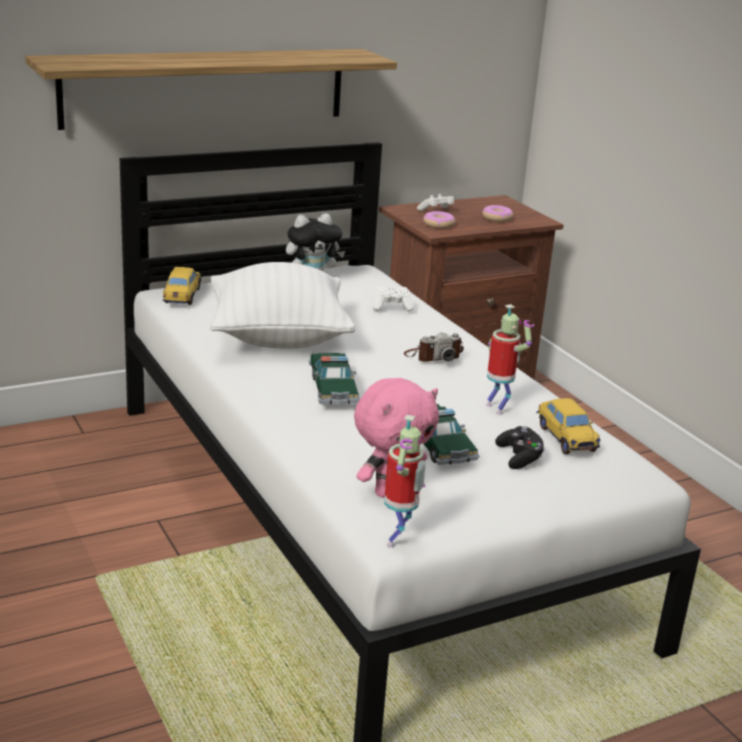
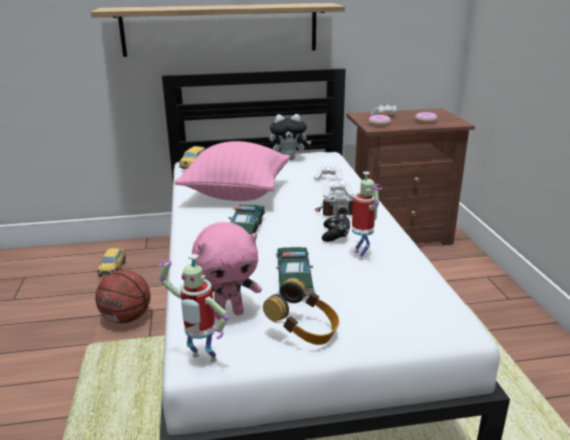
camera: 20 degrees right, 0 degrees up
white pillow [210,262,355,349] -> pink pillow [175,141,290,201]
toy robot [384,415,426,547] -> toy robot turned 75 degrees clockwise [159,254,229,362]
black game controller [495,426,545,469] -> black game controller moved to [322,215,350,242]
toy car [536,398,600,454] -> toy car moved to [97,248,126,277]
none -> basketball [95,270,151,323]
none -> headphones [263,278,339,345]
none -> white game controller [323,178,353,198]

